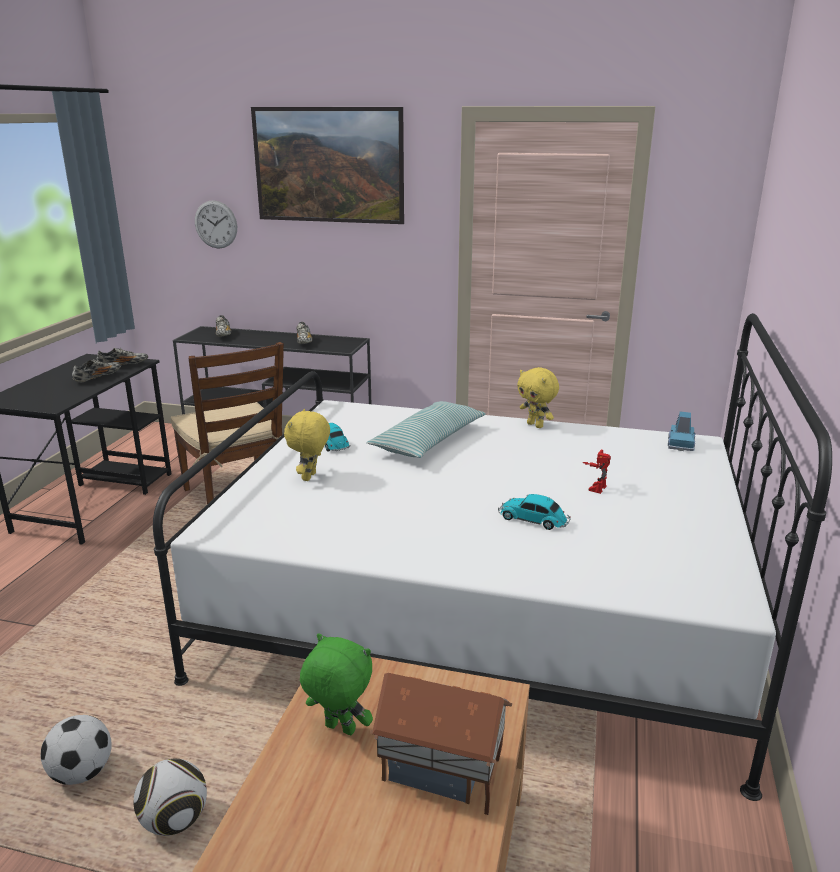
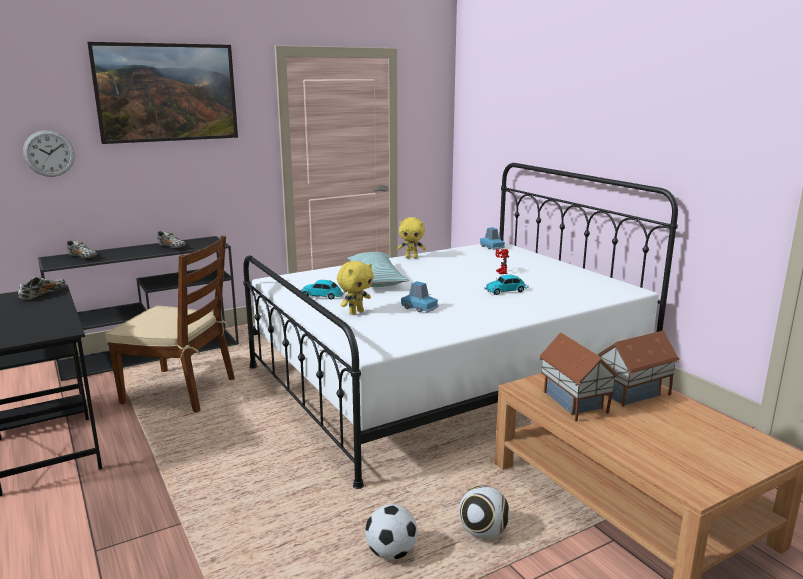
camera: 45 degrees left, 5 degrees down
shoe [72,359,121,383] -> none
yellow plush toy [284,409,330,481] -> yellow plush toy turned 105 degrees counterclockwise [337,261,374,315]
green plush toy [300,633,373,735] -> toy house [539,333,619,421]
none -> blue toy car [401,281,438,313]

